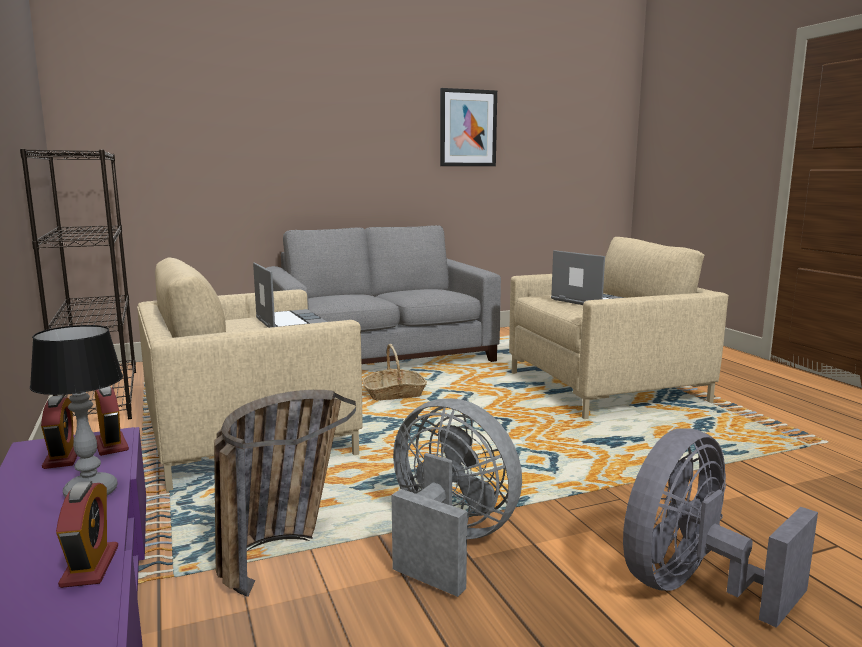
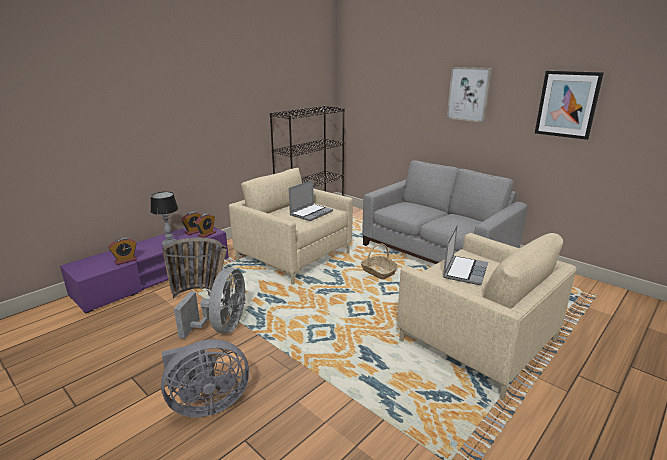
camera: 65 degrees right, 10 degrees up
grey fan [623,429,818,628] -> grey fan turned 135 degrees clockwise [161,339,249,417]
none -> picture [447,67,492,123]

